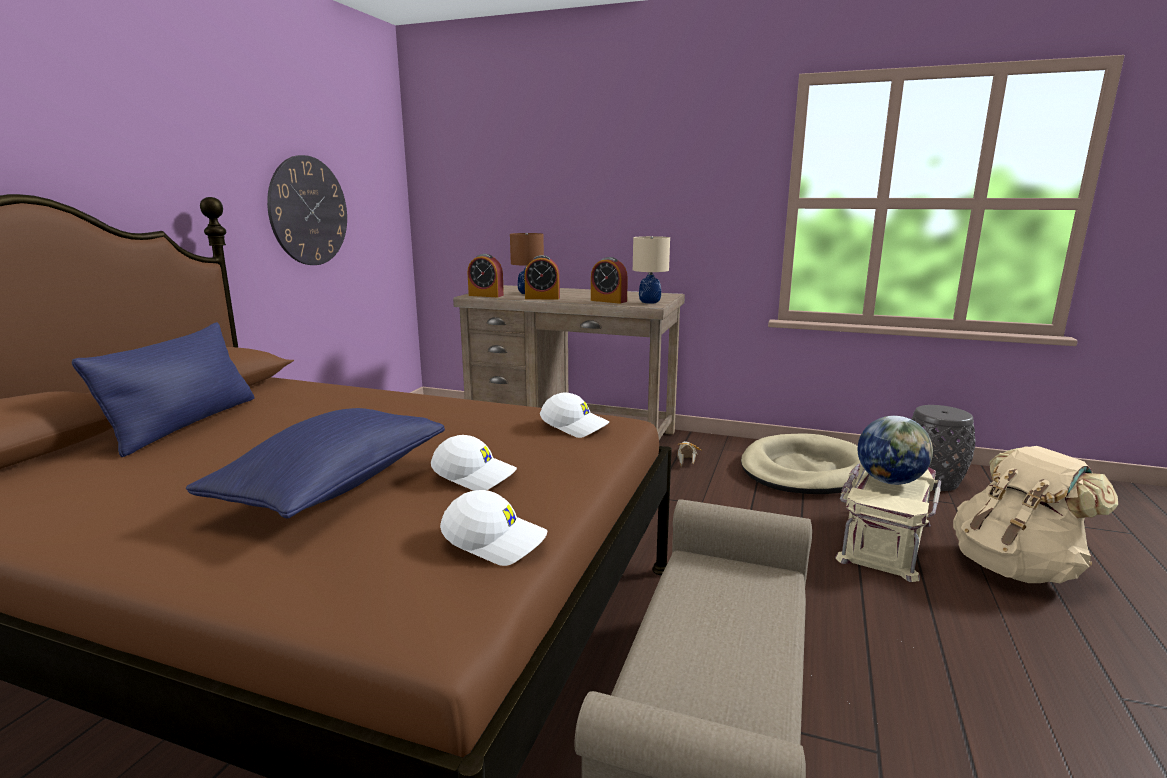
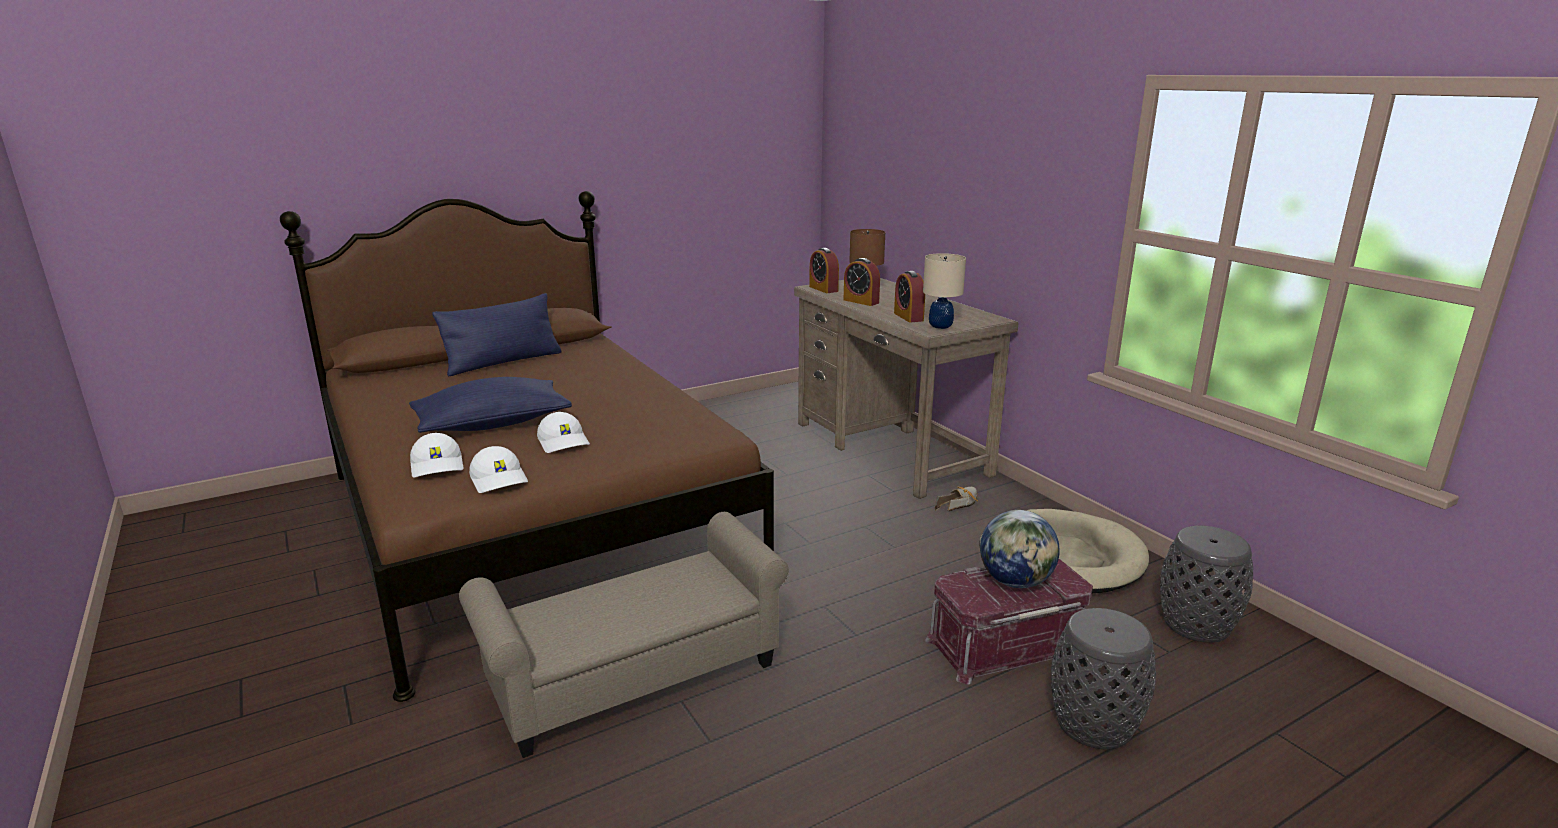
camera: 40 degrees right, 5 degrees up
wall clock [267,155,347,265] -> none
white cap [540,393,610,438] -> white cap moved to [410,433,463,478]
beige storage box [835,463,941,582] -> red storage box [925,559,1093,684]
beige backpack [953,446,1118,583] -> grey stool [1051,608,1156,749]

